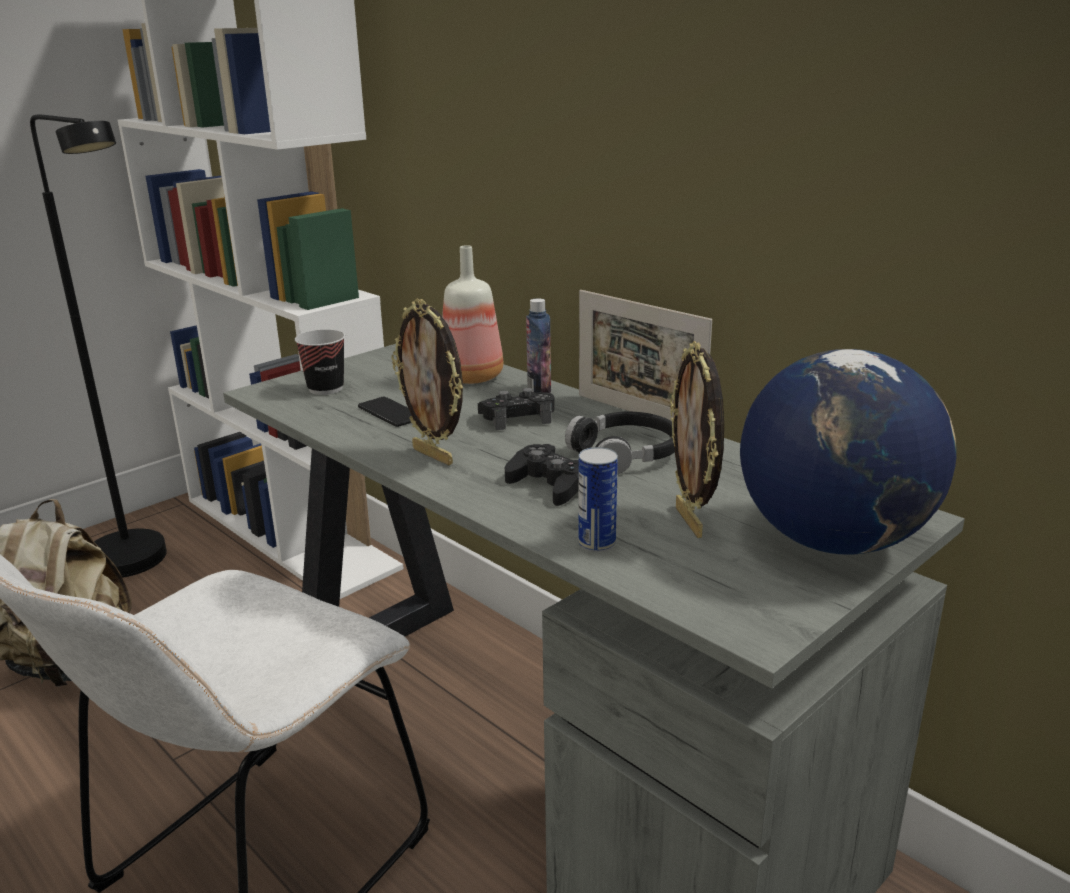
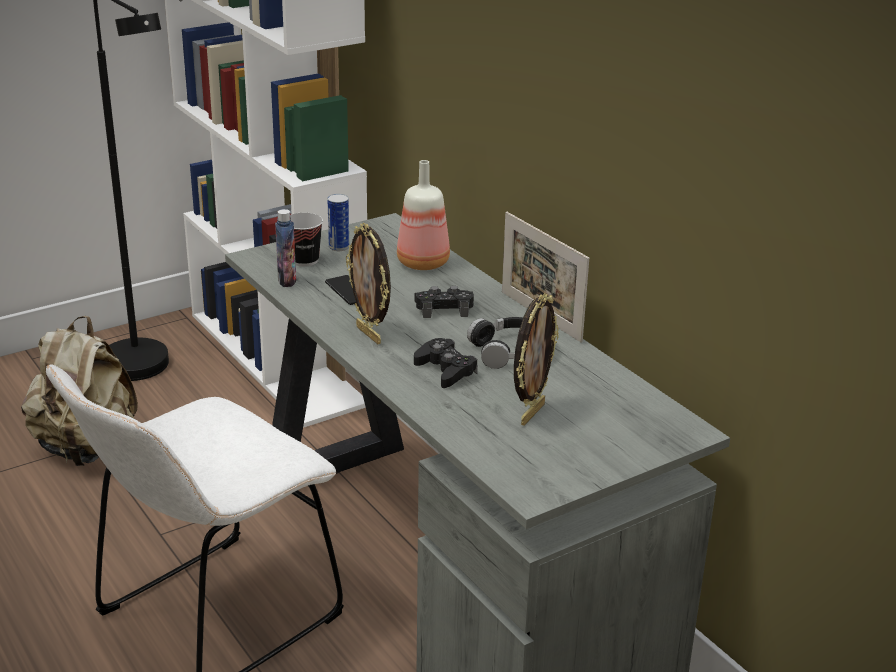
camera: 10 degrees right, 5 degrees up
bottle [526,298,551,393] -> bottle moved to [275,209,296,287]
can [578,447,618,552] -> can moved to [327,194,349,251]
picture frame [670,341,724,538] -> picture frame turned 150 degrees counterclockwise [514,293,559,426]
globe [740,349,957,555] -> none

